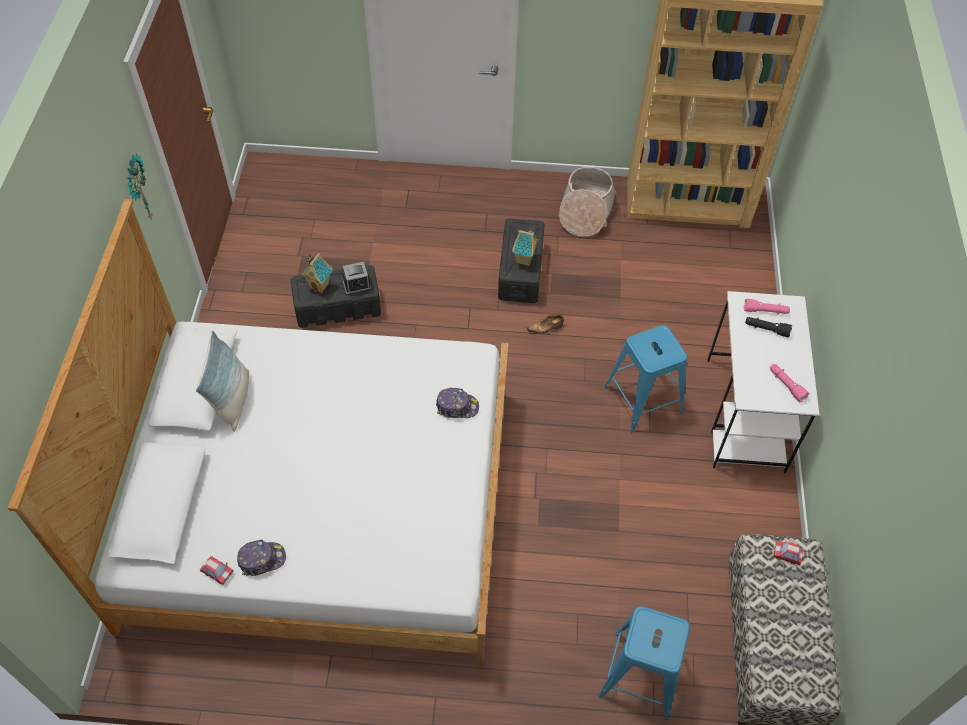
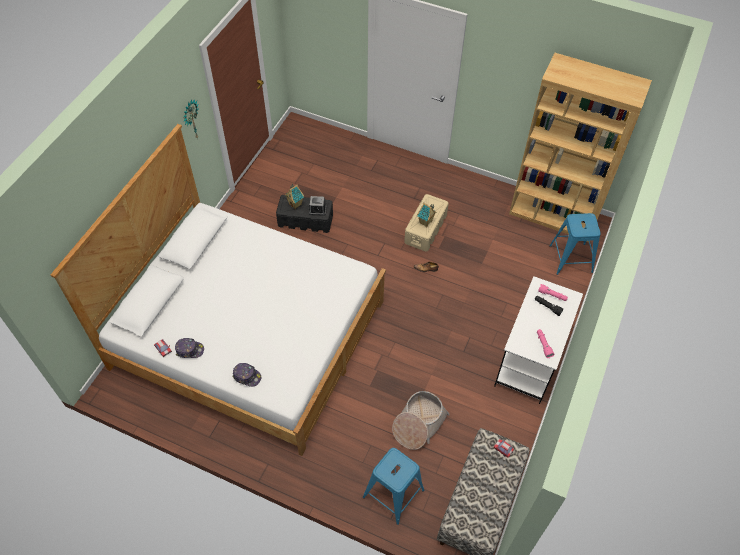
camera: 20 degrees right, 0 degrees up
pillow [196,330,249,432] -> none
cap [436,388,479,418] -> cap moved to [232,363,261,387]
black storage box [498,218,545,303] -> beige storage box [404,194,449,252]
basket [559,167,616,237] -> basket moved to [392,391,450,450]
blue stool [604,325,687,433] -> blue stool moved to [549,213,601,275]

